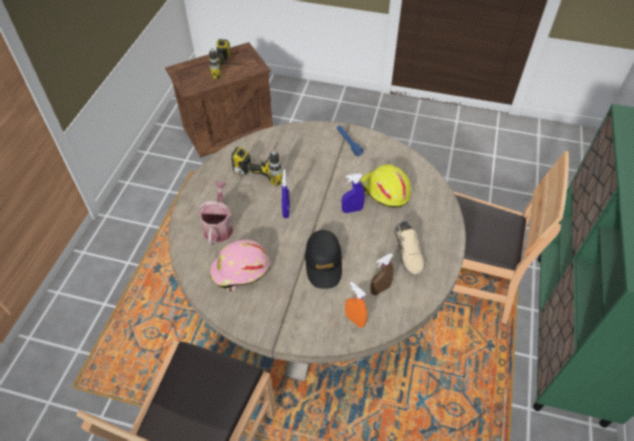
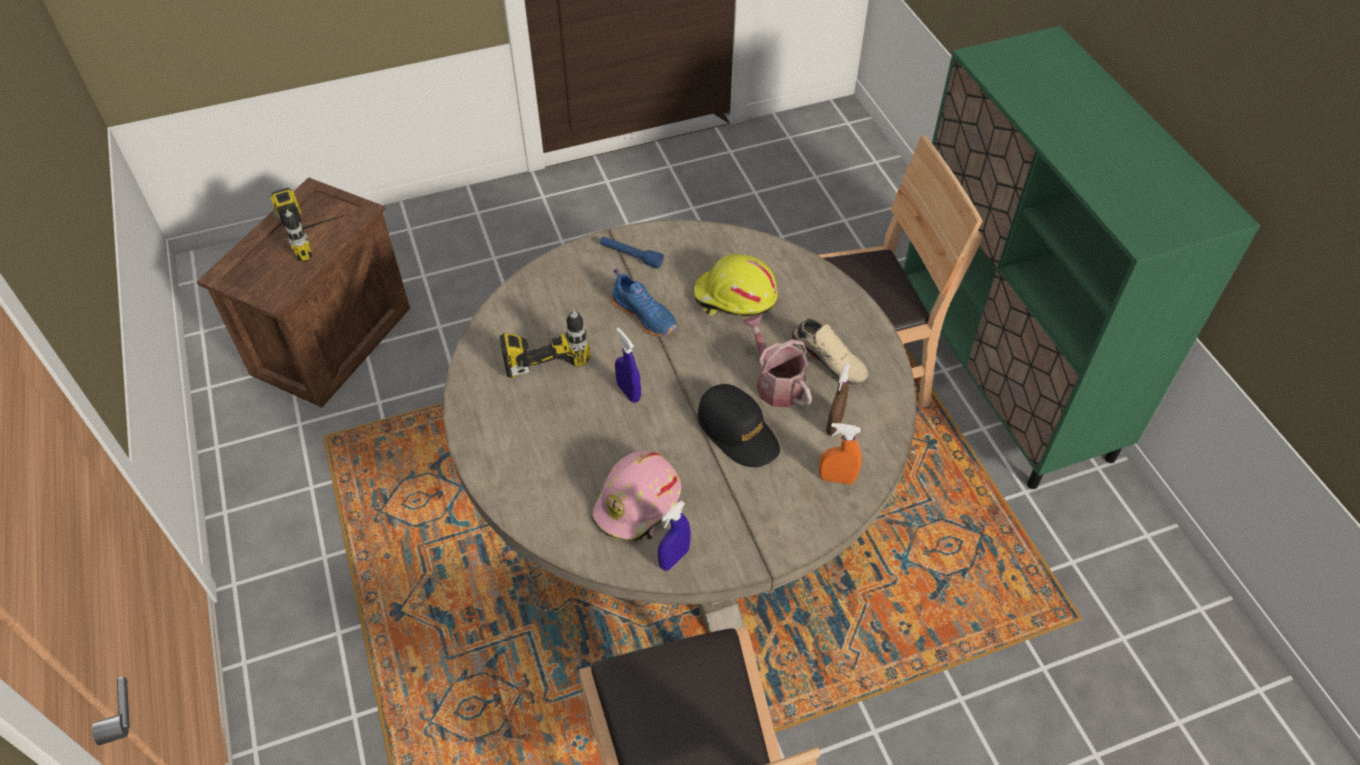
camera: 35 degrees left, 0 degrees up
watering can [197,182,233,245] -> watering can moved to [742,315,812,407]
blue spray bottle [342,173,365,213] -> blue spray bottle moved to [658,501,691,571]
none -> blue shoe [611,268,677,337]

